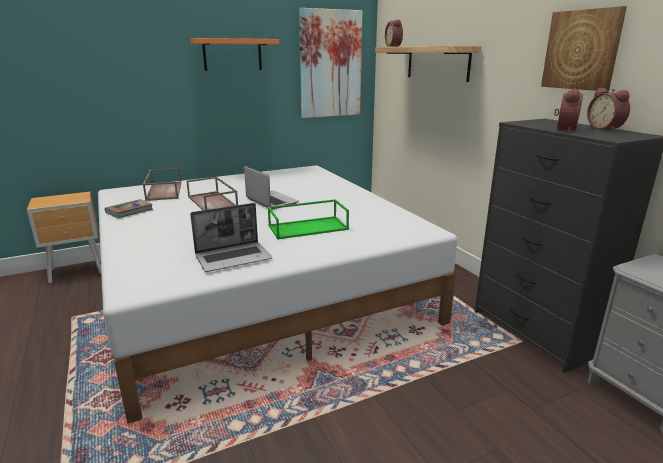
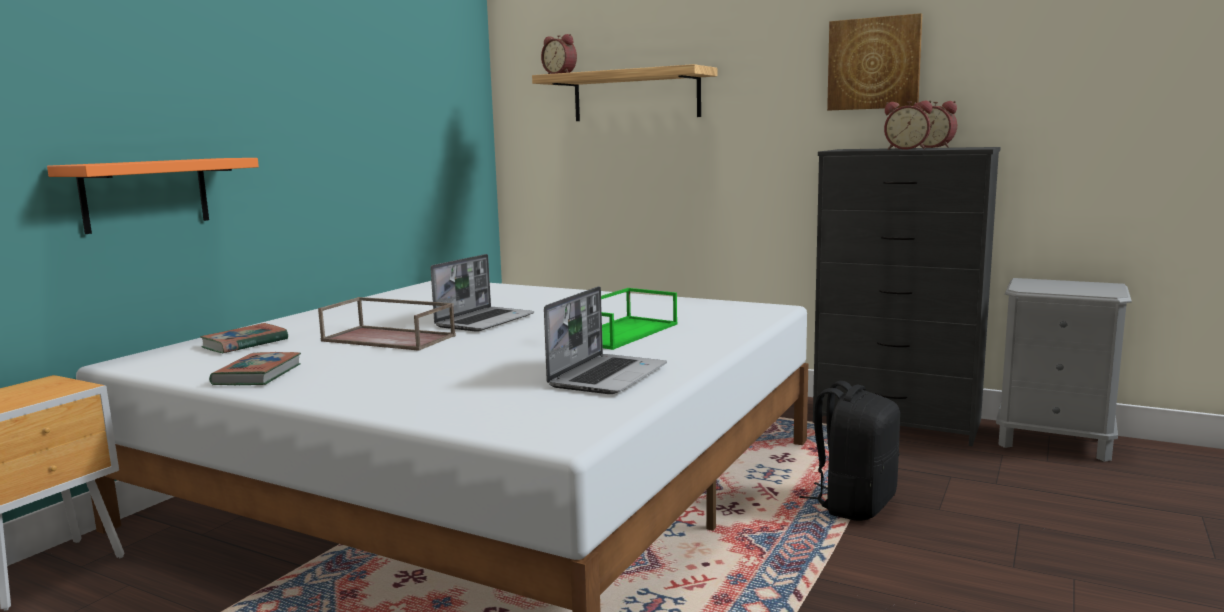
camera: 35 degrees left, 10 degrees down
brown tray [143,168,181,201] -> book [200,323,288,353]
orange shelf [190,38,279,71] -> orange shelf moved to [47,158,259,234]
laptop [244,166,299,210] -> laptop turned 105 degrees clockwise [431,254,534,332]
picture [299,8,363,118] -> none
alarm clock [554,89,583,132] -> alarm clock turned 120 degrees clockwise [884,100,932,150]
none -> black backpack [799,381,900,521]

